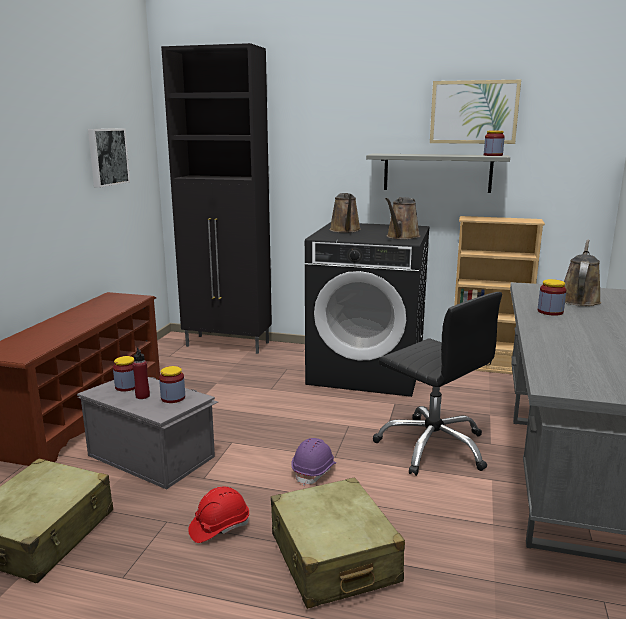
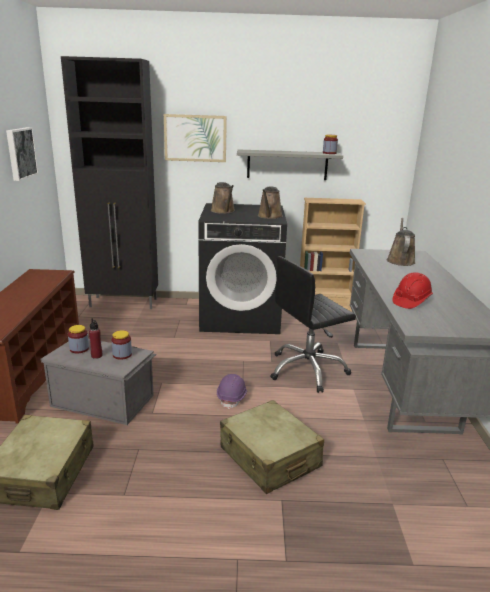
camera: 15 degrees left, 5 degrees up
red hard hat [188,487,249,543] -> red hard hat moved to [392,272,433,309]
black office chair [373,292,502,476] -> black office chair turned 120 degrees clockwise [270,256,356,393]
picture [430,80,521,144] -> picture moved to [164,114,227,162]
jar [538,279,566,316] -> none

